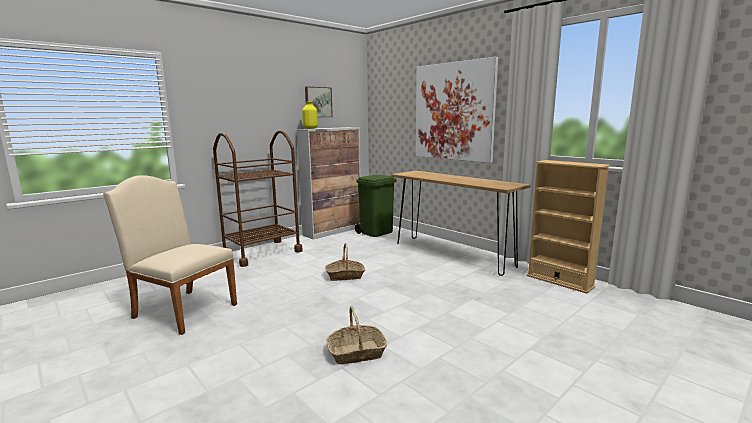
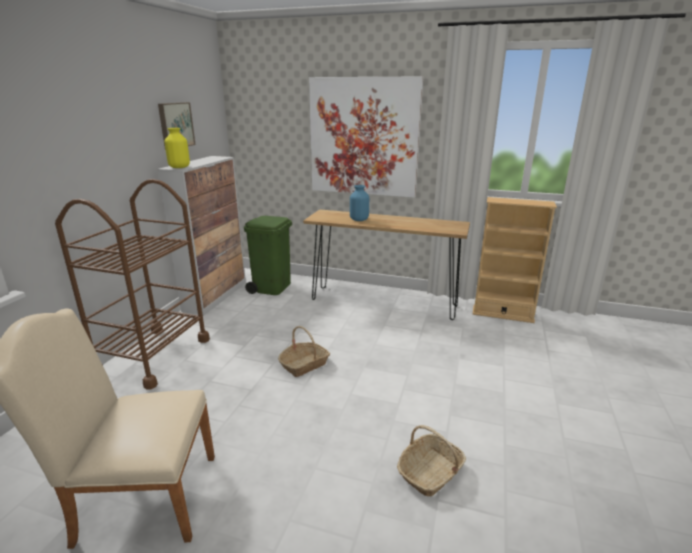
camera: 30 degrees left, 10 degrees up
none -> blue vase [350,185,369,221]

